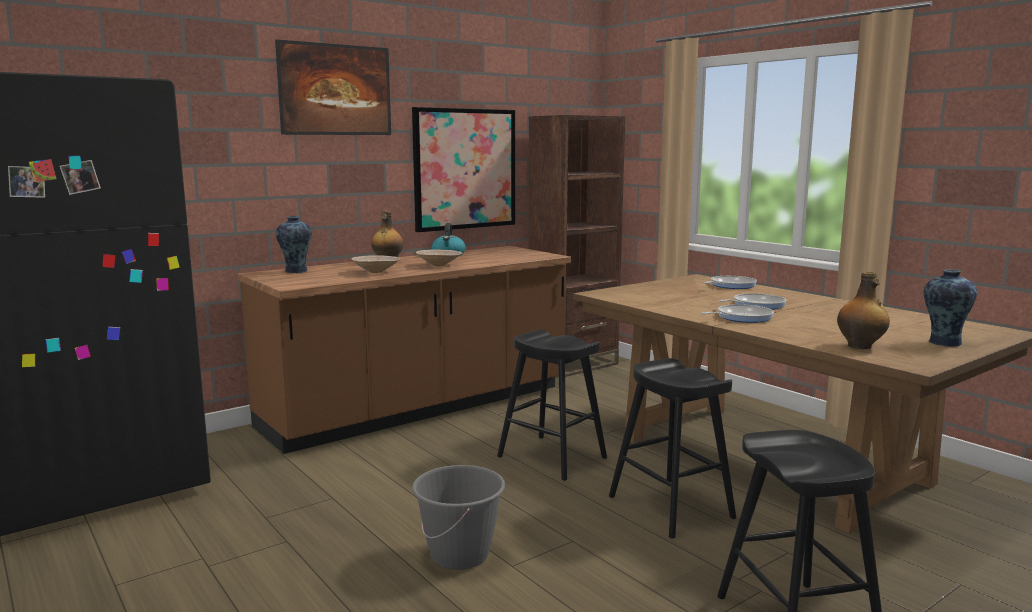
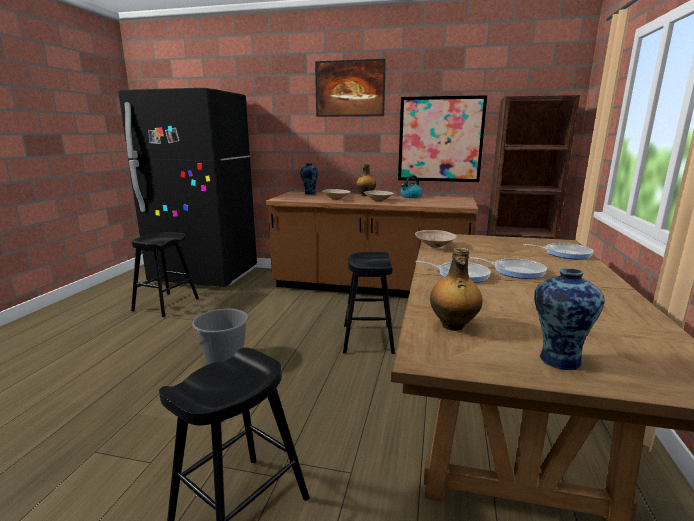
camera: 50 degrees right, 5 degrees up
black stool [609,358,736,539] -> black stool moved to [131,232,199,317]
none -> beige bowl [415,230,457,248]

